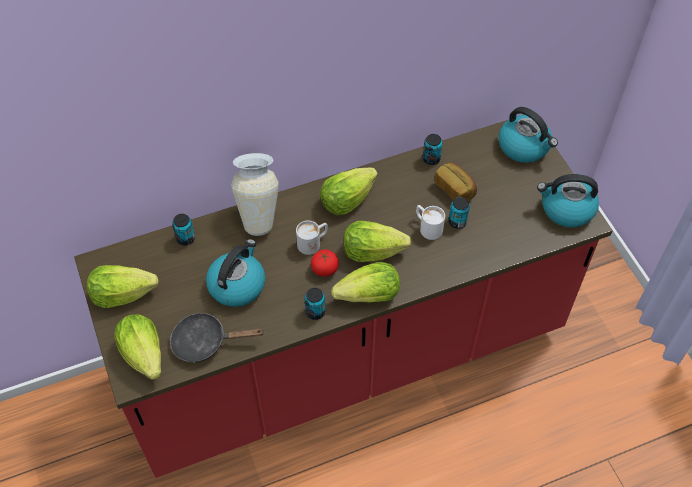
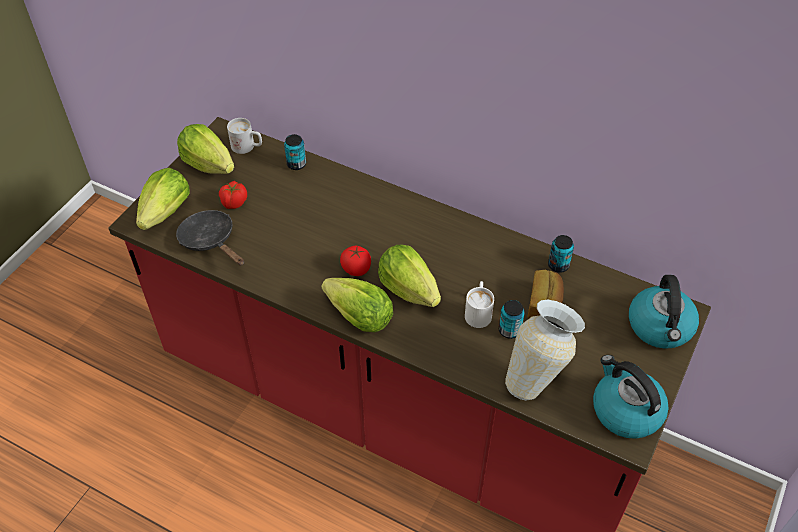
camera: 50 degrees right, 5 degrees down
kettle [206,239,265,307] -> none
vase [231,153,279,236] -> vase moved to [505,300,585,401]
white mug [296,220,328,255] -> white mug moved to [227,118,262,154]
can [305,288,325,320] -> none
lettuce [320,168,378,215] -> none
none -> tomato [219,181,247,209]

